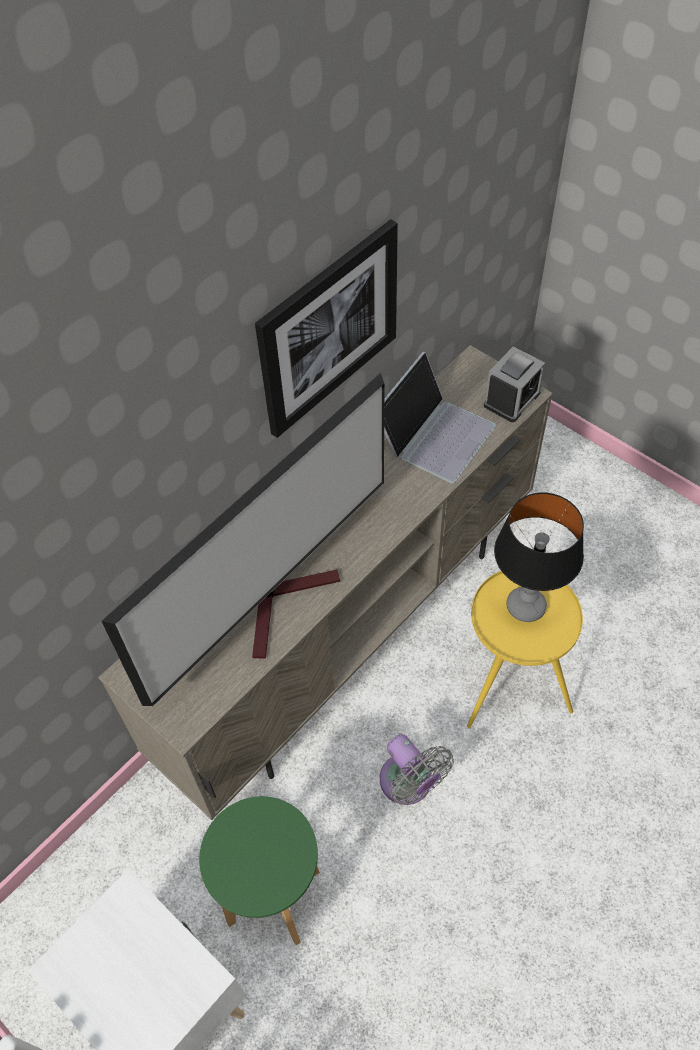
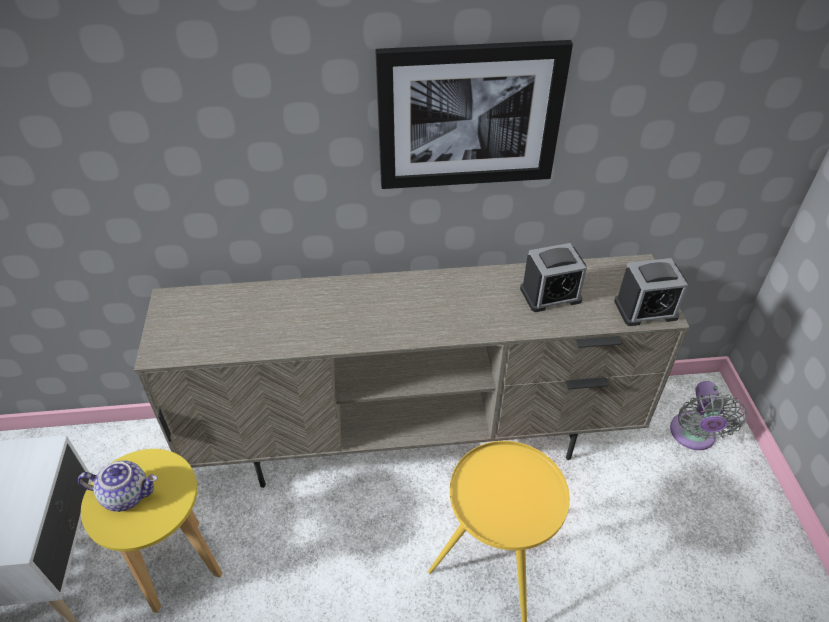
camera: 40 degrees right, 10 degrees down
television [102,373,384,706] -> none
green stool [199,796,320,945] -> yellow stool [81,449,222,613]
grey fan [380,734,454,805] -> grey fan moved to [670,381,747,450]
laptop [384,352,496,483] -> alarm clock [520,243,587,312]
table lamp [494,492,584,622] -> none
none -> teapot [78,460,157,512]

